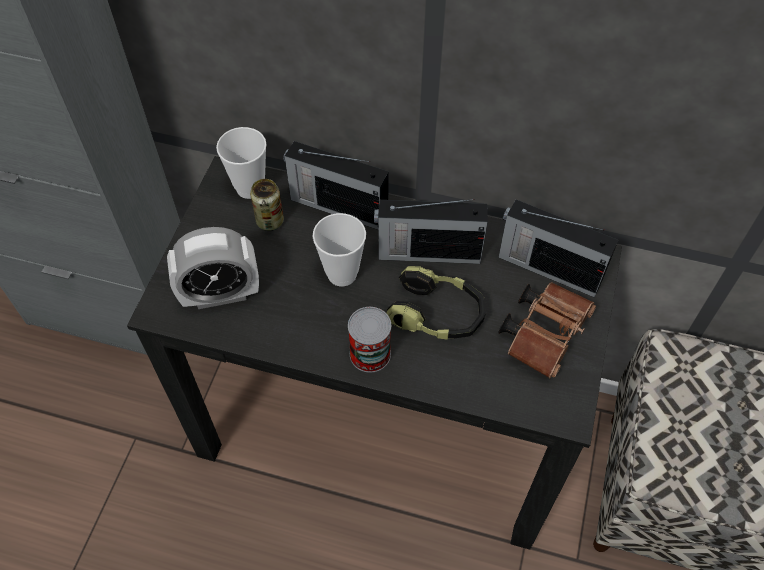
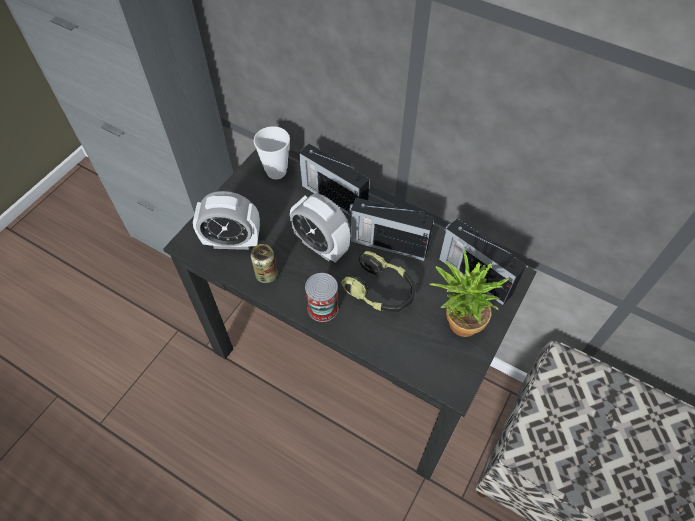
camera: 15 degrees right, 0 degrees up
can [250,179,284,231] -> can moved to [251,244,277,283]
cup [313,213,366,286] -> alarm clock [290,194,350,263]
brown binoculars [499,282,596,378] -> potted plant [430,250,510,337]

